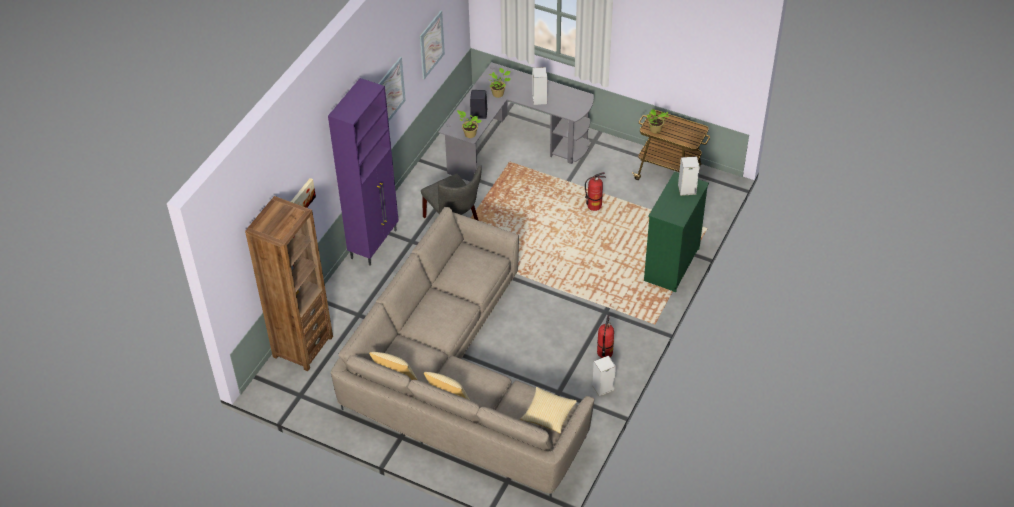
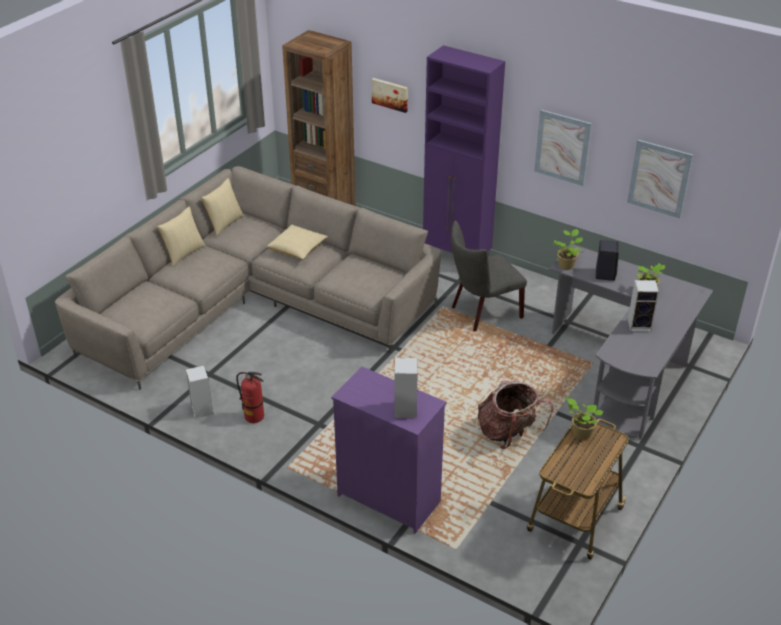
camera: 95 degrees right, 10 degrees down
pillow [520,387,577,433] -> pillow moved to [267,224,328,259]
fire extinguisher [585,172,606,211] -> backpack [478,380,553,450]
green dresser [644,171,709,293] -> purple dresser [331,367,446,534]

